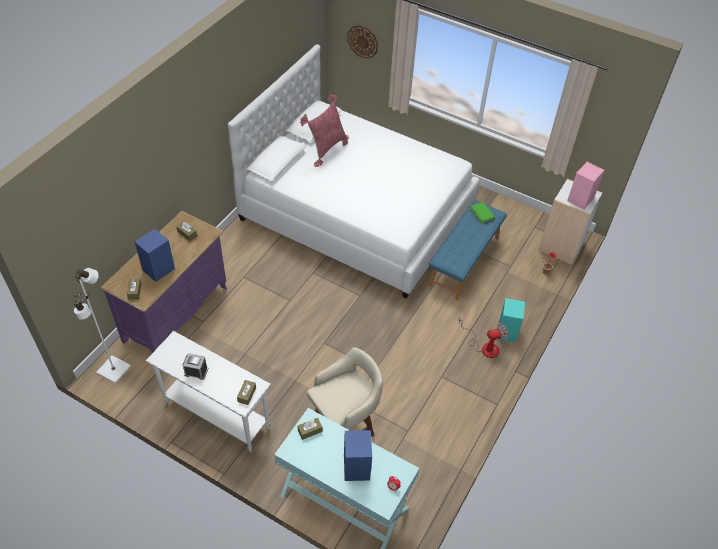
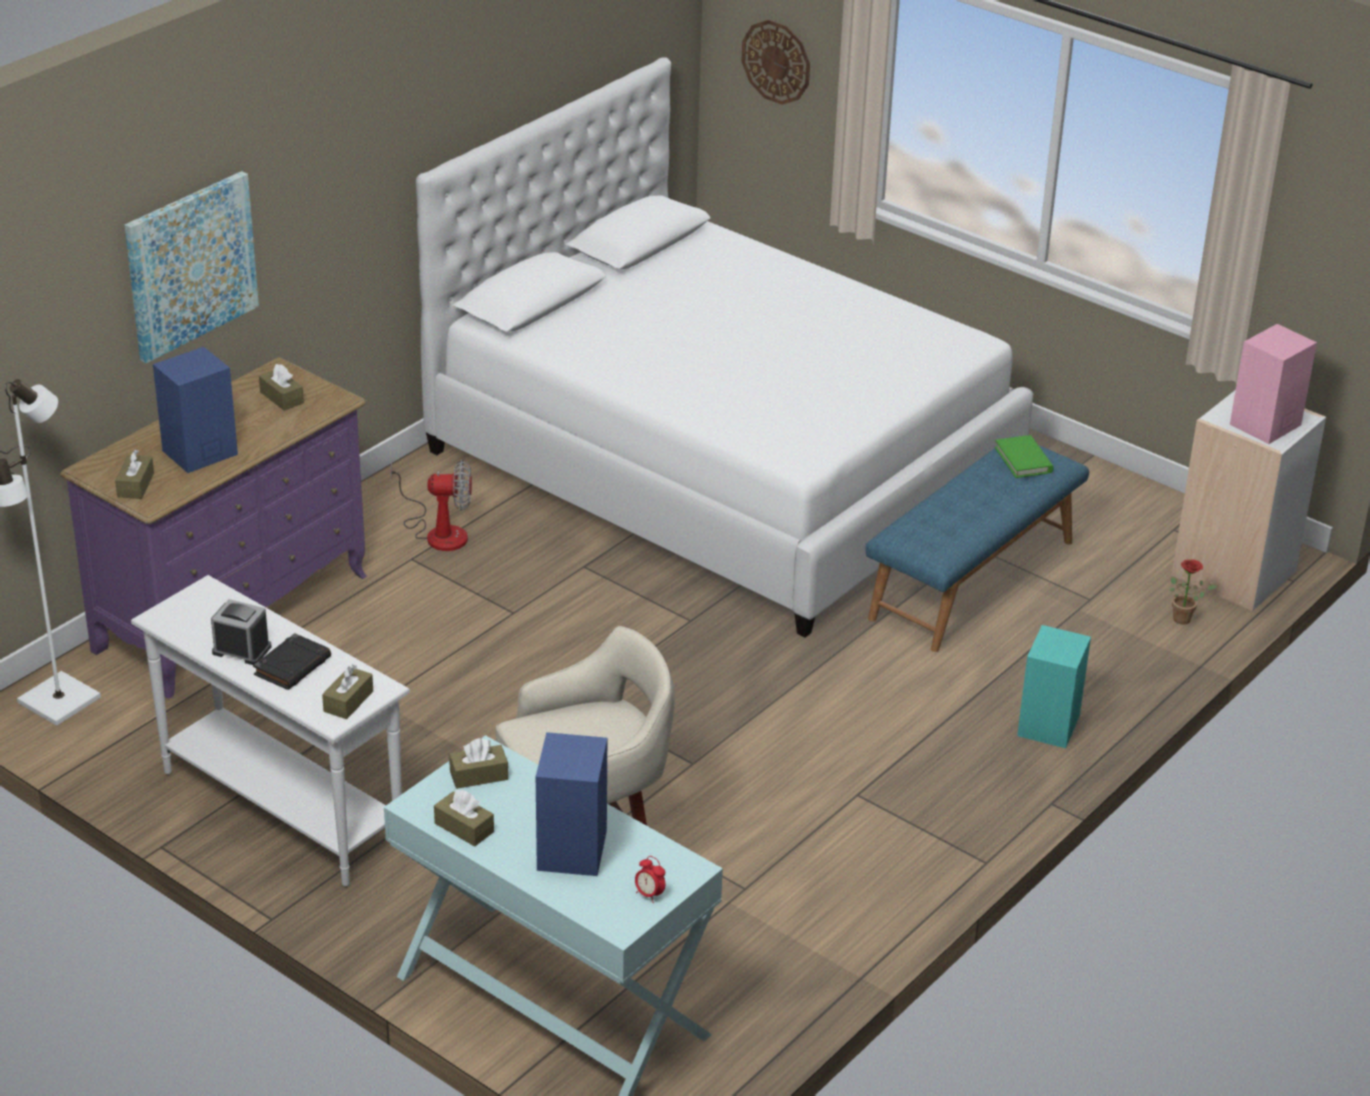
camera: 10 degrees right, 15 degrees down
red pillow [300,93,349,167] -> none
fan [458,316,508,358] -> fan moved to [391,460,472,551]
none -> picture [125,171,259,363]
none -> black book [253,633,331,690]
none -> brown tissue box [434,790,494,847]

